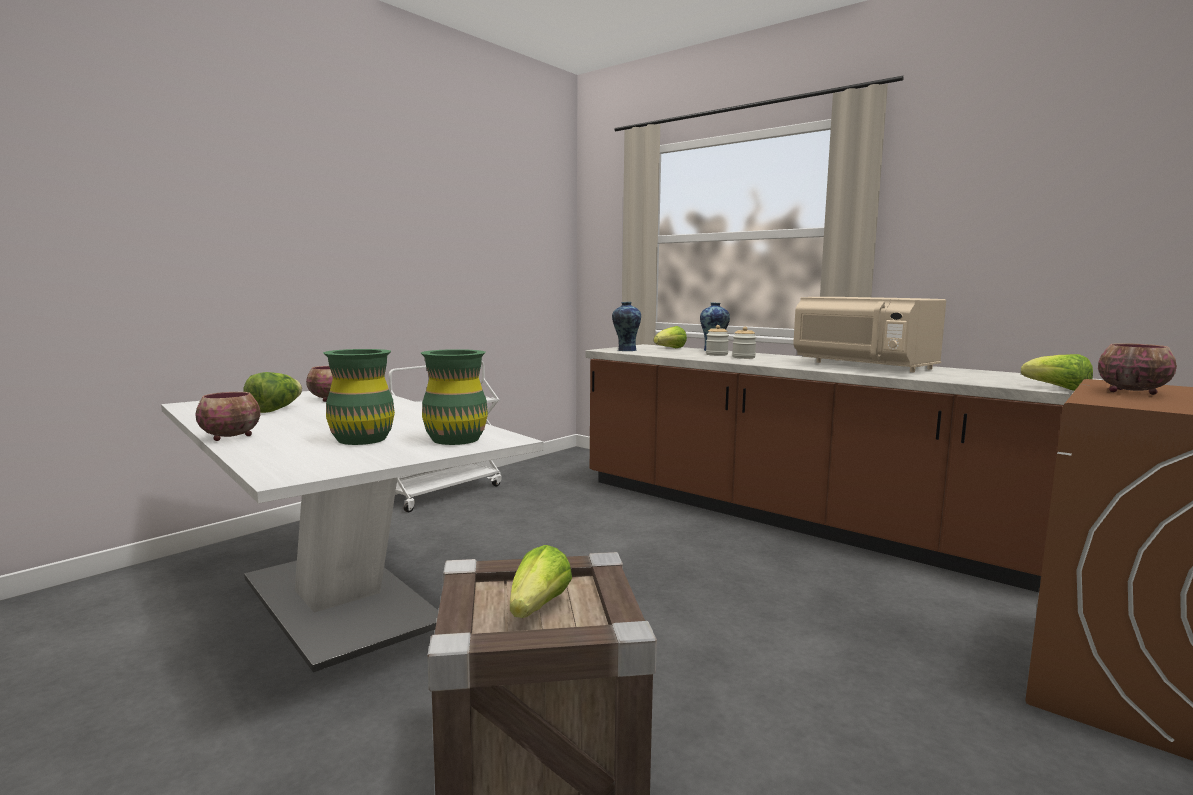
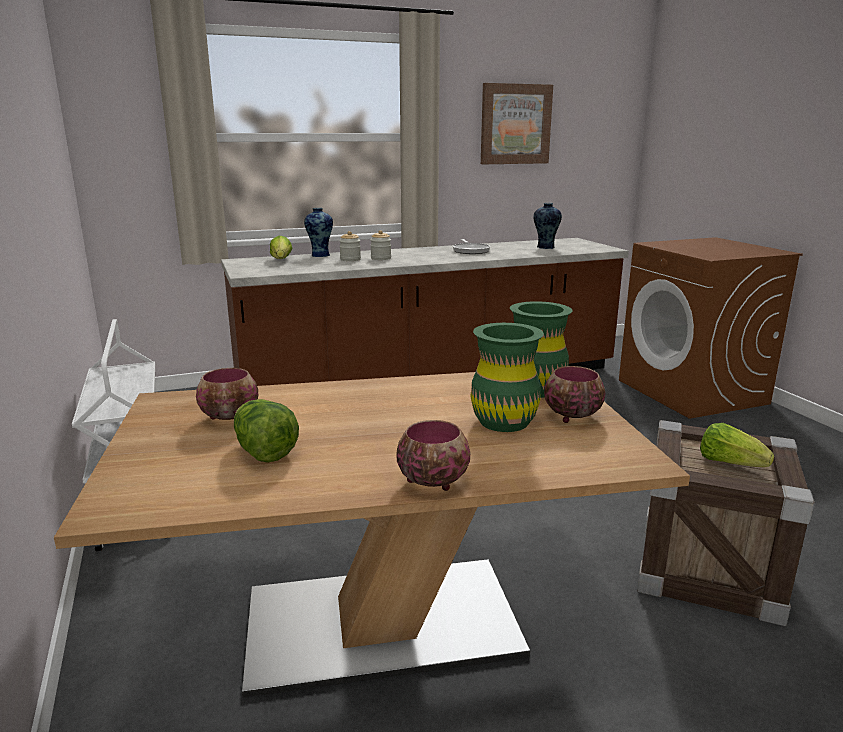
camera: 60 degrees left, 10 degrees up
white dining table [161,391,543,672] -> brown dining table [54,372,690,698]
vase [612,302,641,351] -> vase moved to [533,203,562,249]
beige microwave [793,297,946,372] -> frying pan [453,239,490,254]
lettuce [1021,354,1093,391] -> none
bowl [1098,343,1177,395] -> bowl moved to [544,366,606,423]
none -> picture [481,83,553,164]

